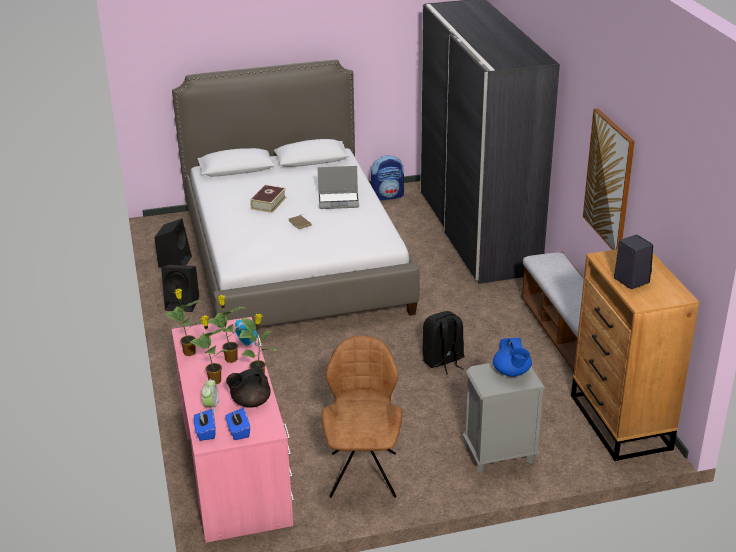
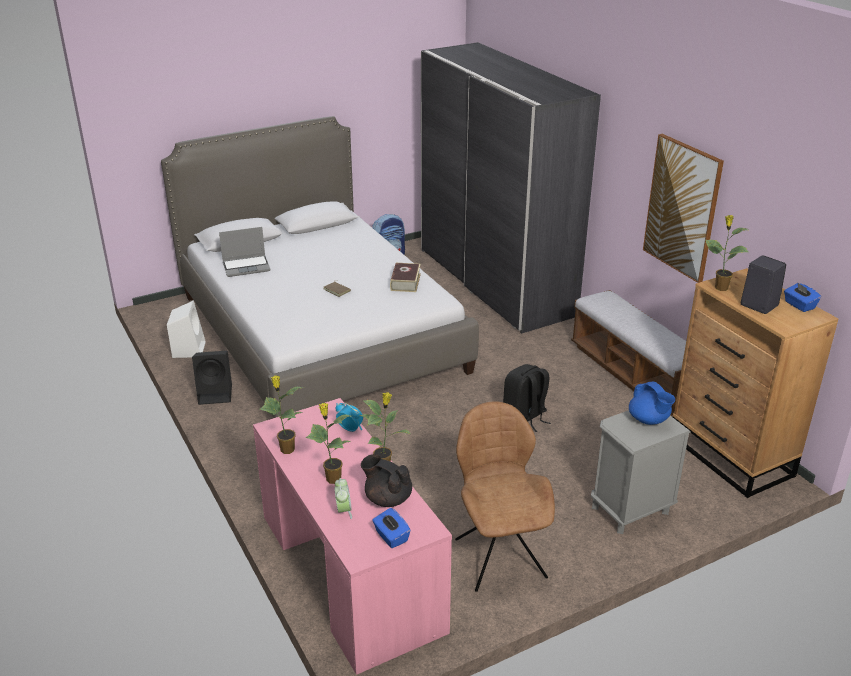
camera: 15 degrees left, 0 degrees up
black speaker [154,218,192,268] -> white speaker [167,301,206,358]
blue tissue box [194,409,215,441] -> blue tissue box moved to [784,282,821,312]
potted plant [208,295,244,363] -> potted plant moved to [705,215,749,291]
black teapot [226,366,271,408] -> black teapot turned 75 degrees clockwise [361,454,412,507]
book [250,185,286,213] -> book moved to [390,263,421,292]
laptop [317,166,359,209] -> laptop moved to [219,227,270,277]

